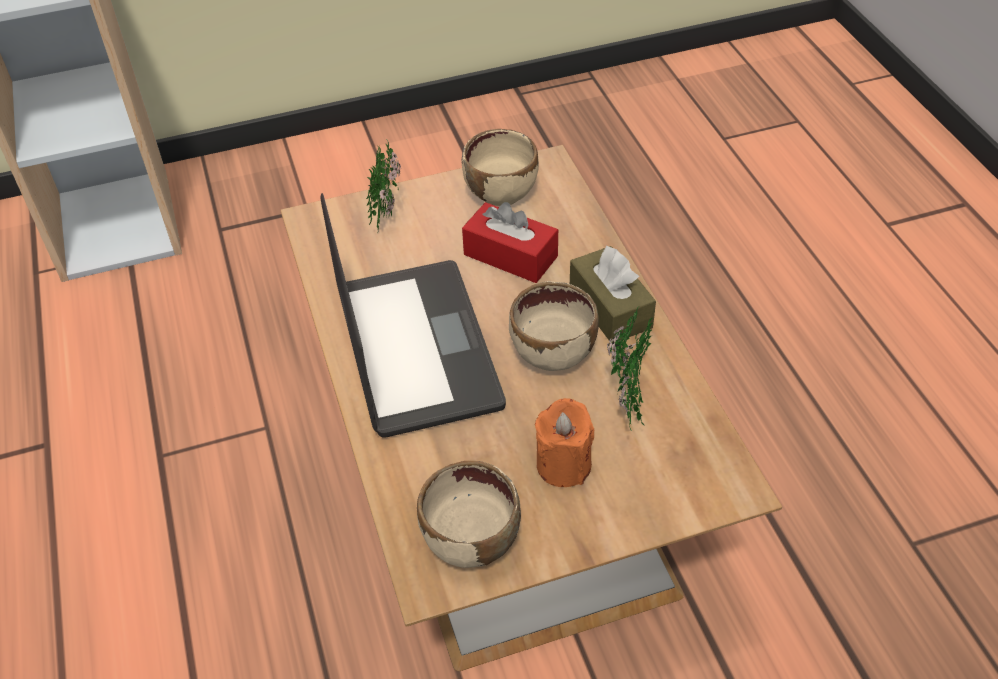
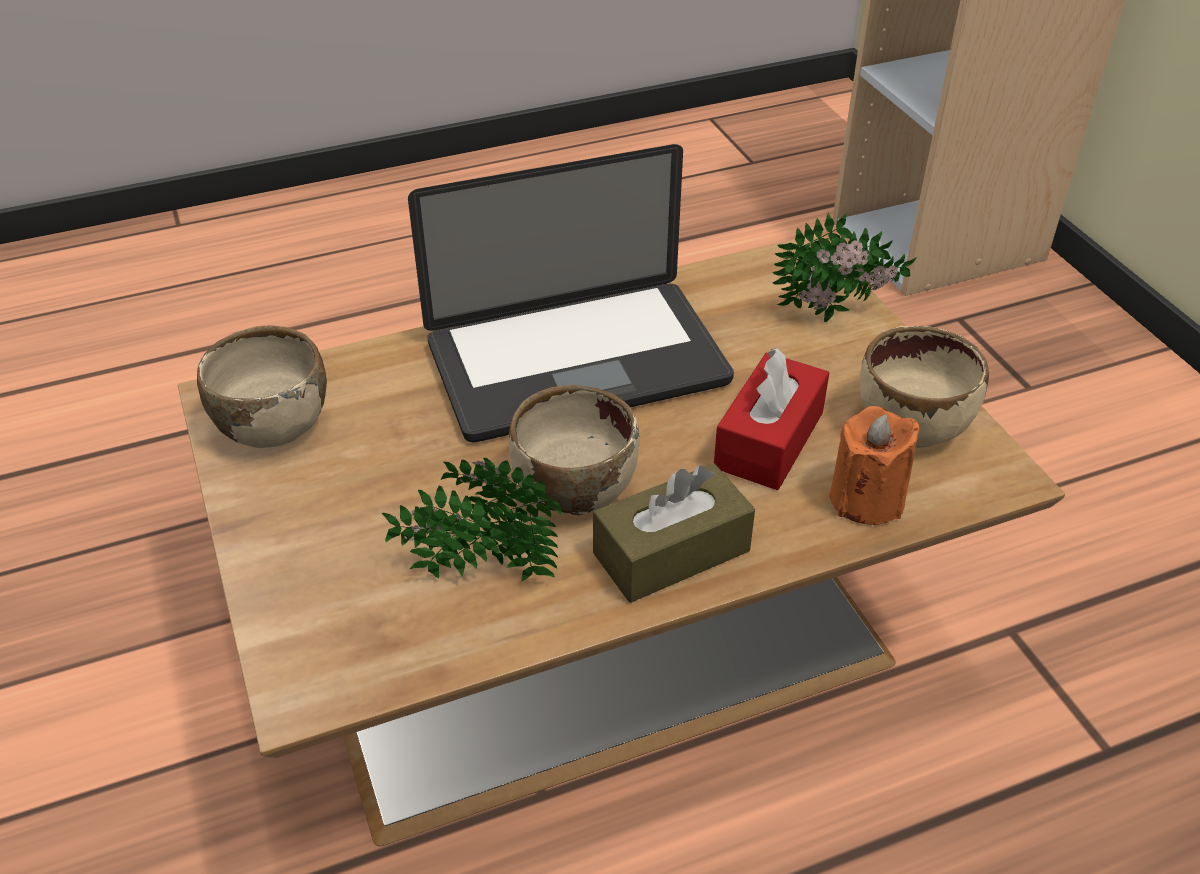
camera: 85 degrees right, 5 degrees down
orange candle [535,398,594,487] -> orange candle moved to [830,406,920,525]

